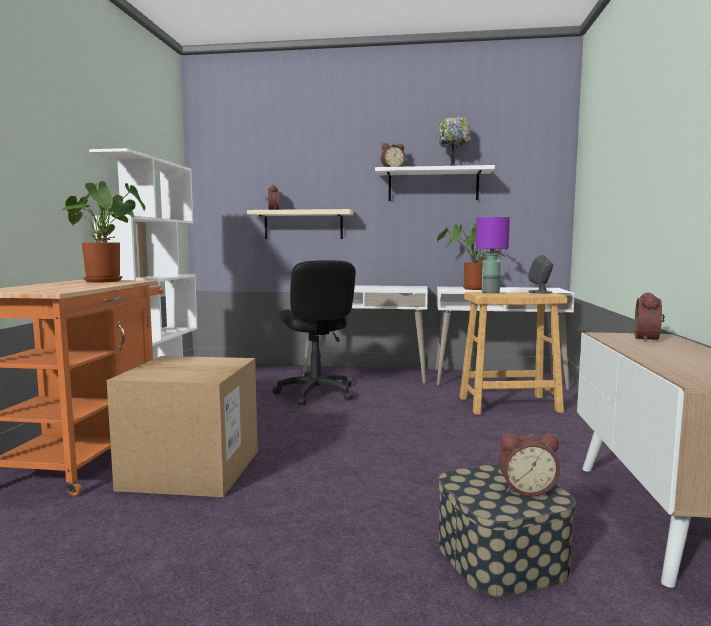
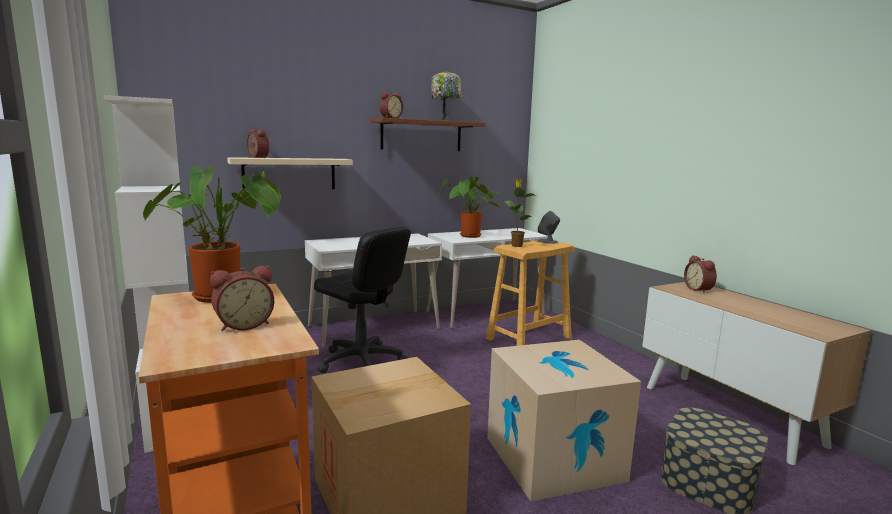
camera: 35 degrees left, 5 degrees up
white shelf [375,165,495,201] -> brown shelf [370,118,486,151]
purple table lamp [476,217,510,293] -> potted plant [503,179,537,247]
alarm clock [499,433,560,497] -> alarm clock moved to [210,266,274,331]
none -> cardboard box [487,340,641,501]

